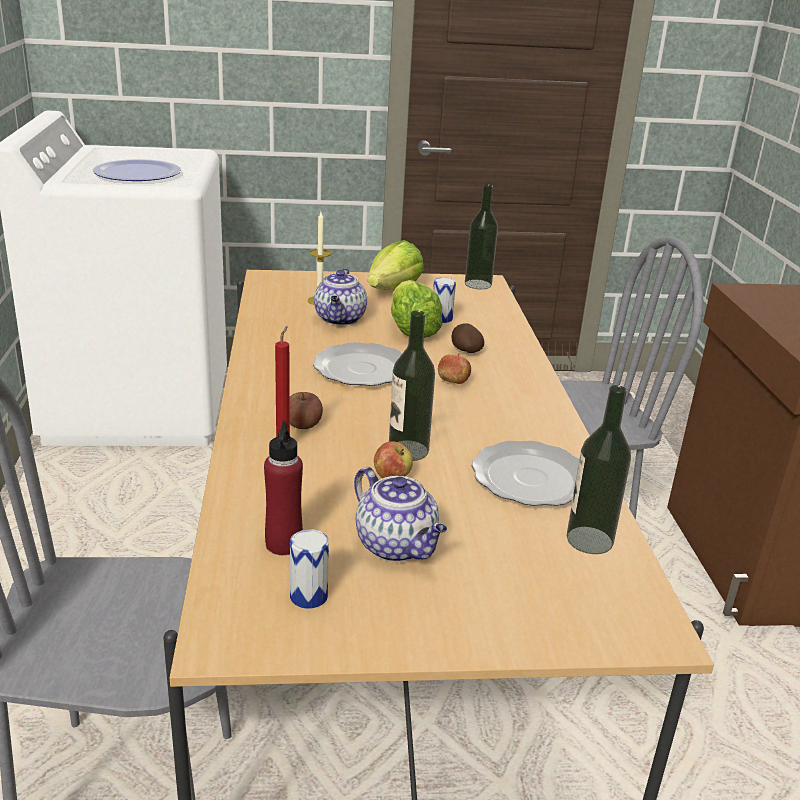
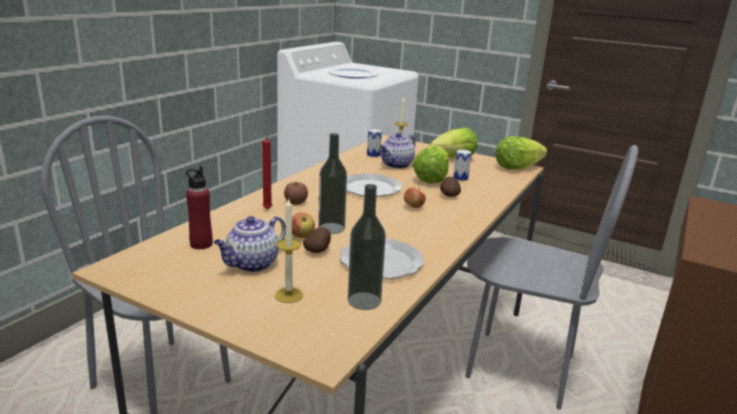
camera: 35 degrees right, 5 degrees down
can [290,529,329,609] -> can moved to [367,129,382,157]
teapot [354,467,447,562] -> teapot turned 45 degrees clockwise [214,216,286,272]
bottle [465,184,498,289] -> lettuce [496,136,547,170]
none -> candle [275,199,303,303]
none -> potato [303,227,331,253]

